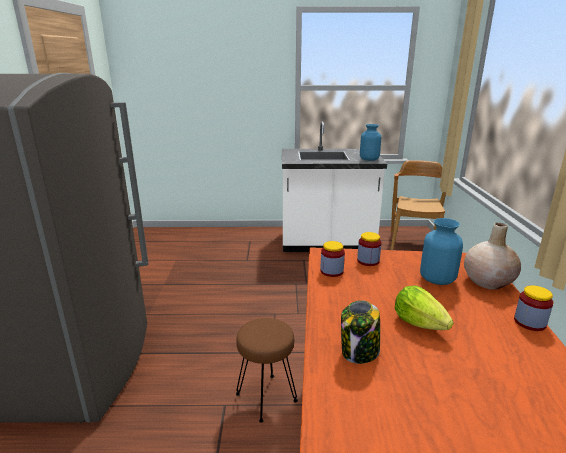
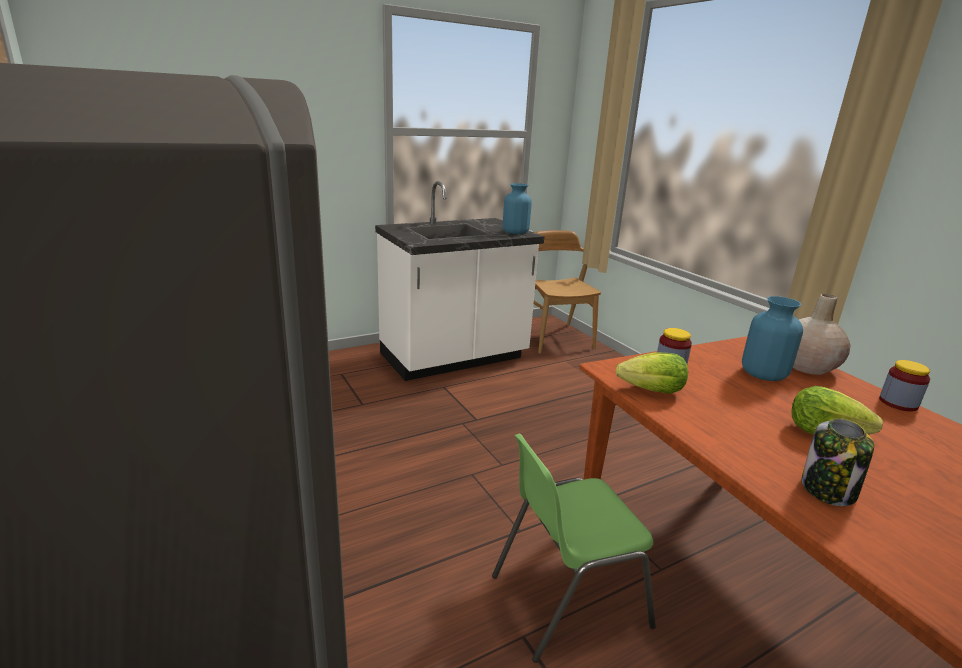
camera: 30 degrees left, 0 degrees up
brown stool [236,318,298,422] -> green chair [492,434,656,663]
jar [320,241,345,277] -> lettuce [616,353,688,394]

